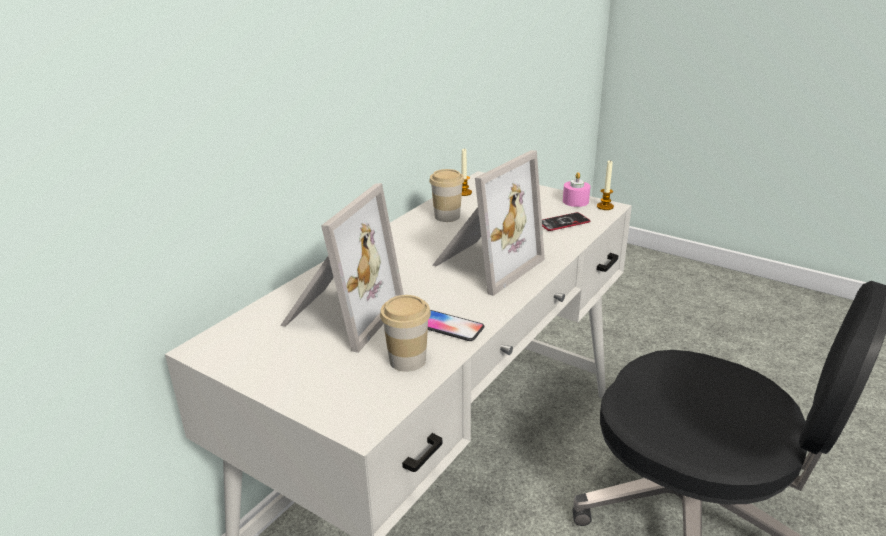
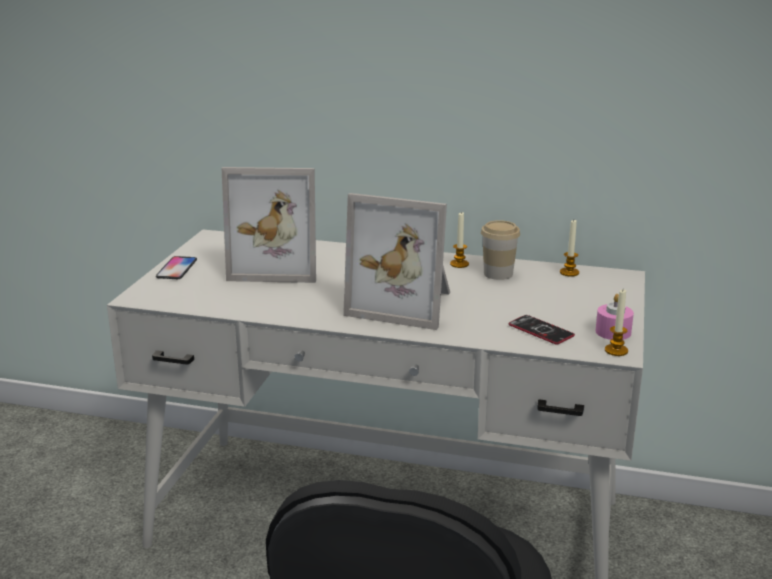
camera: 70 degrees right, 5 degrees down
cup [380,295,431,372] -> none
phone [428,310,484,341] -> phone moved to [156,256,197,279]
none -> candle [450,212,469,268]

